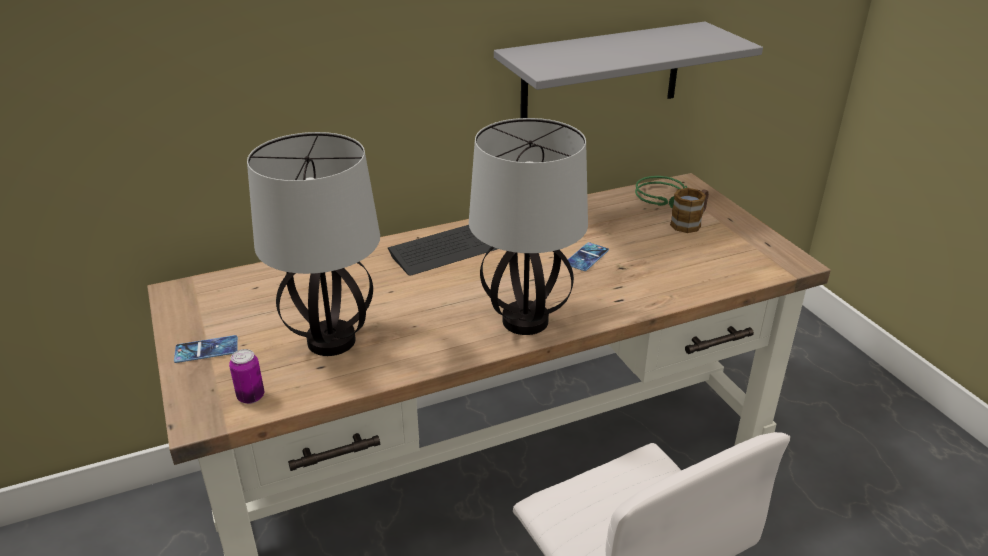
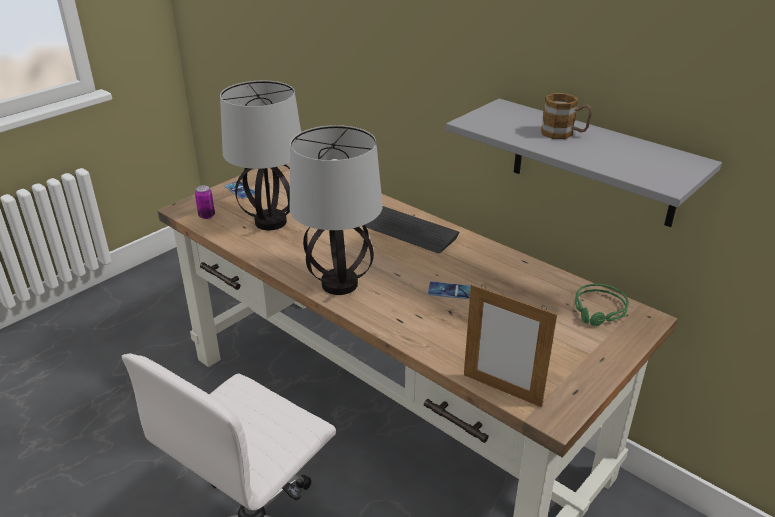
camera: 65 degrees right, 0 degrees up
mug [670,188,709,233] -> mug moved to [541,93,592,139]
none -> picture frame [464,284,557,407]

